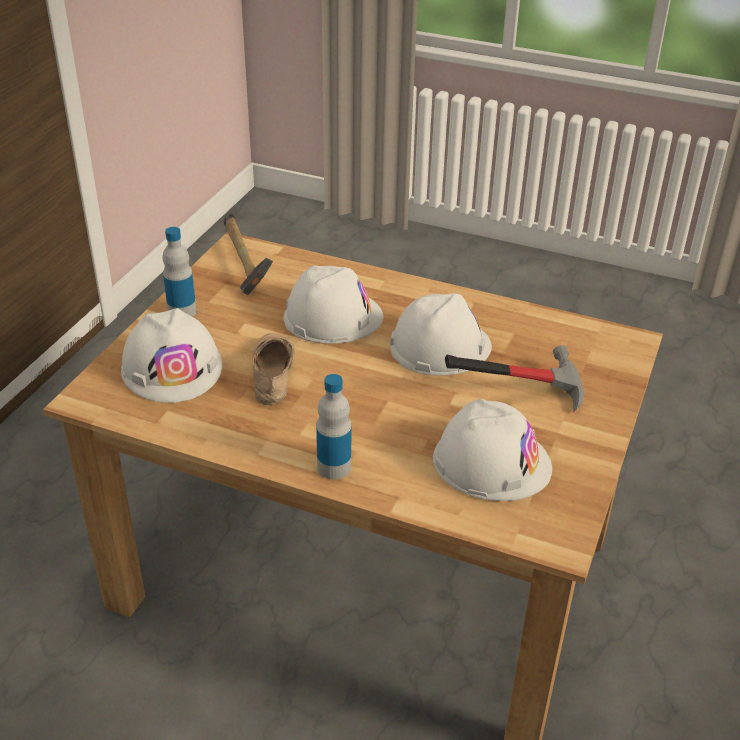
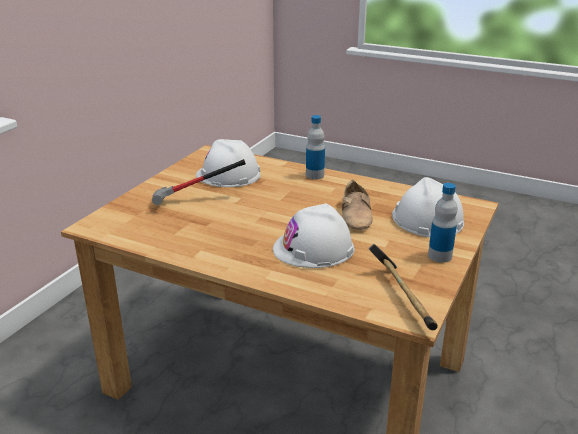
camera: 175 degrees left, 10 degrees down
white hard hat [390,293,492,376] -> none

